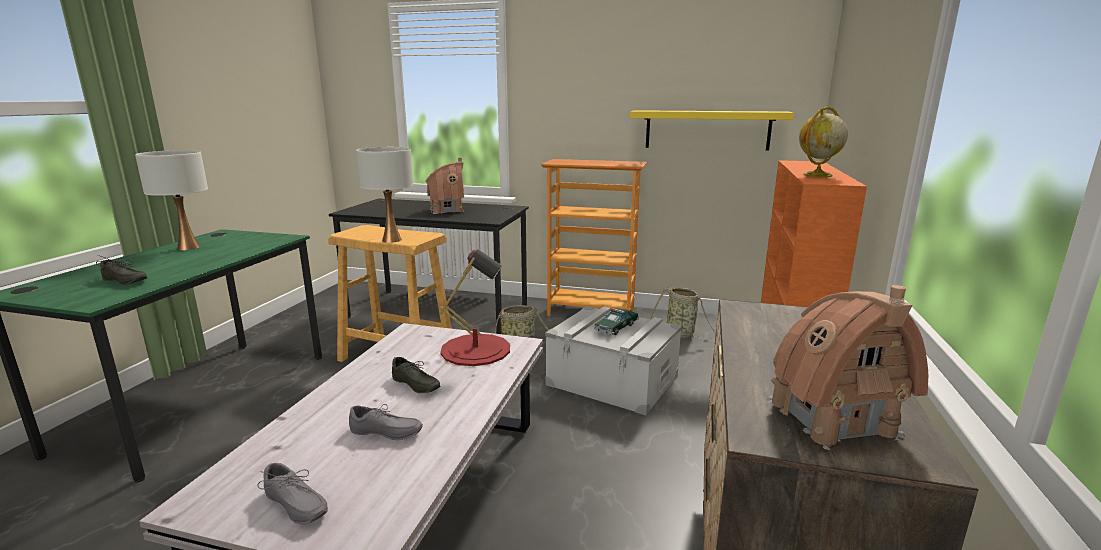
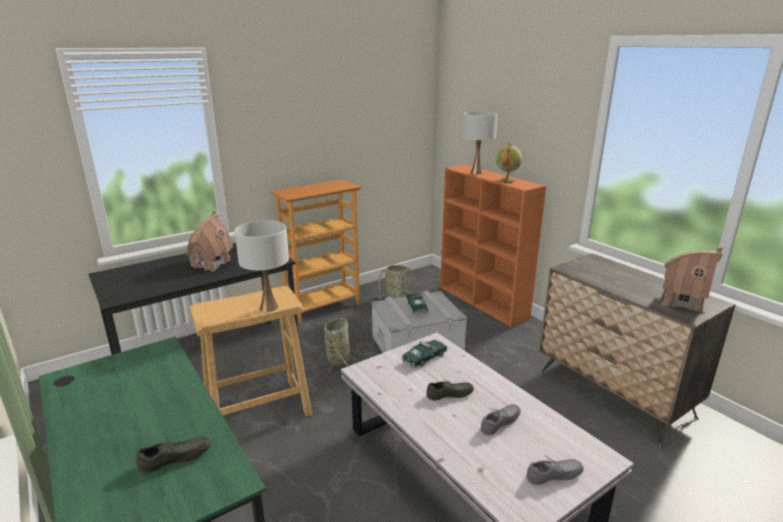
camera: 50 degrees left, 5 degrees up
white table lamp [135,150,208,250] -> white table lamp moved to [462,111,498,174]
red table lamp [440,249,510,366] -> toy car [401,339,448,368]
yellow shelf [629,110,794,151] -> none

